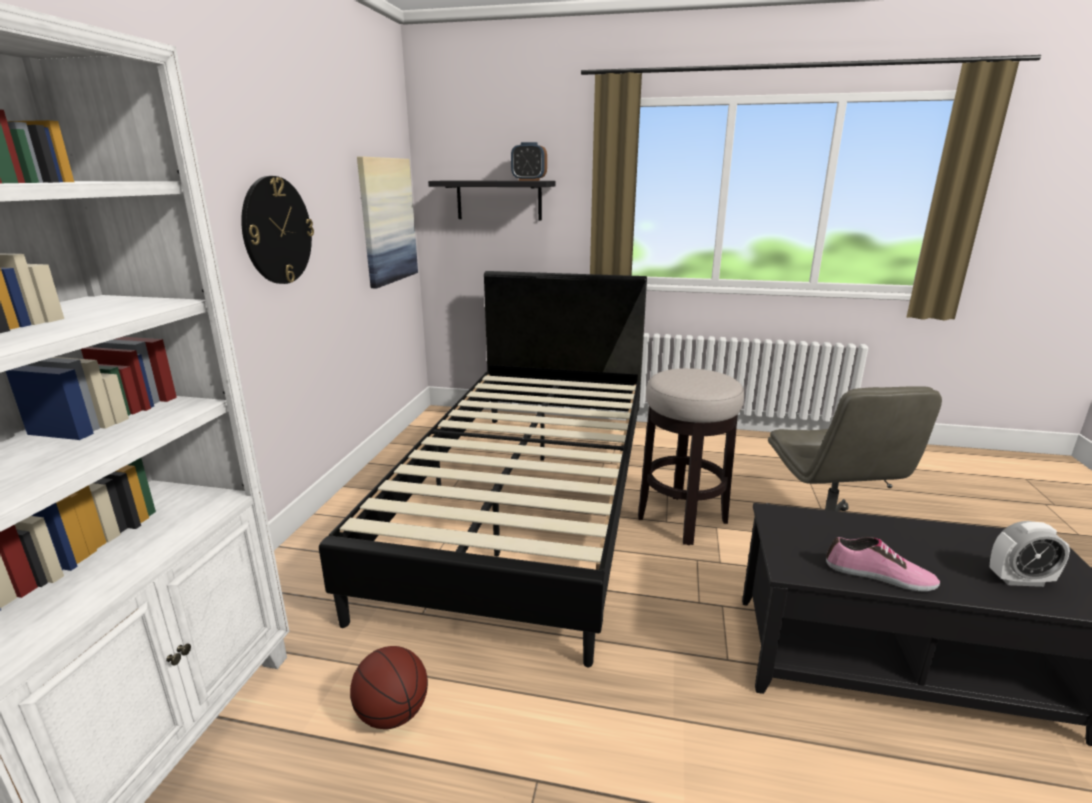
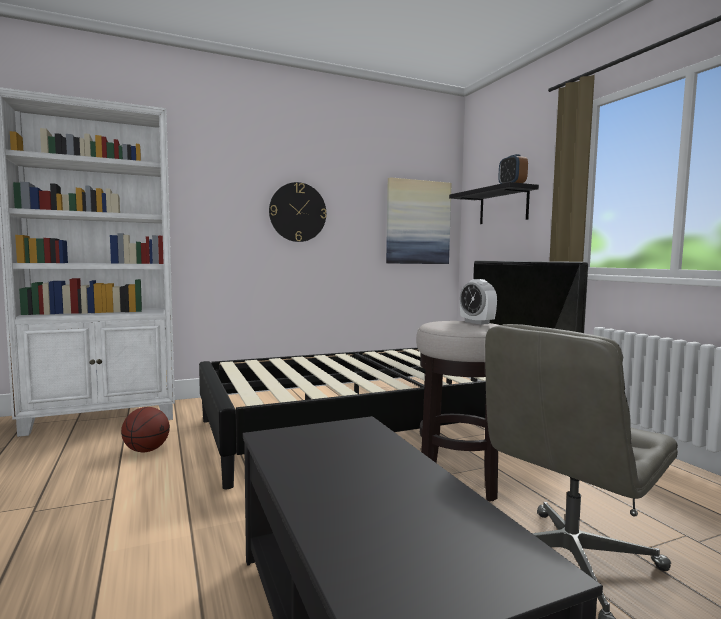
camera: 55 degrees right, 15 degrees down
shoe [826,537,940,592] -> none
alarm clock [989,521,1070,587] -> alarm clock moved to [460,279,497,325]

